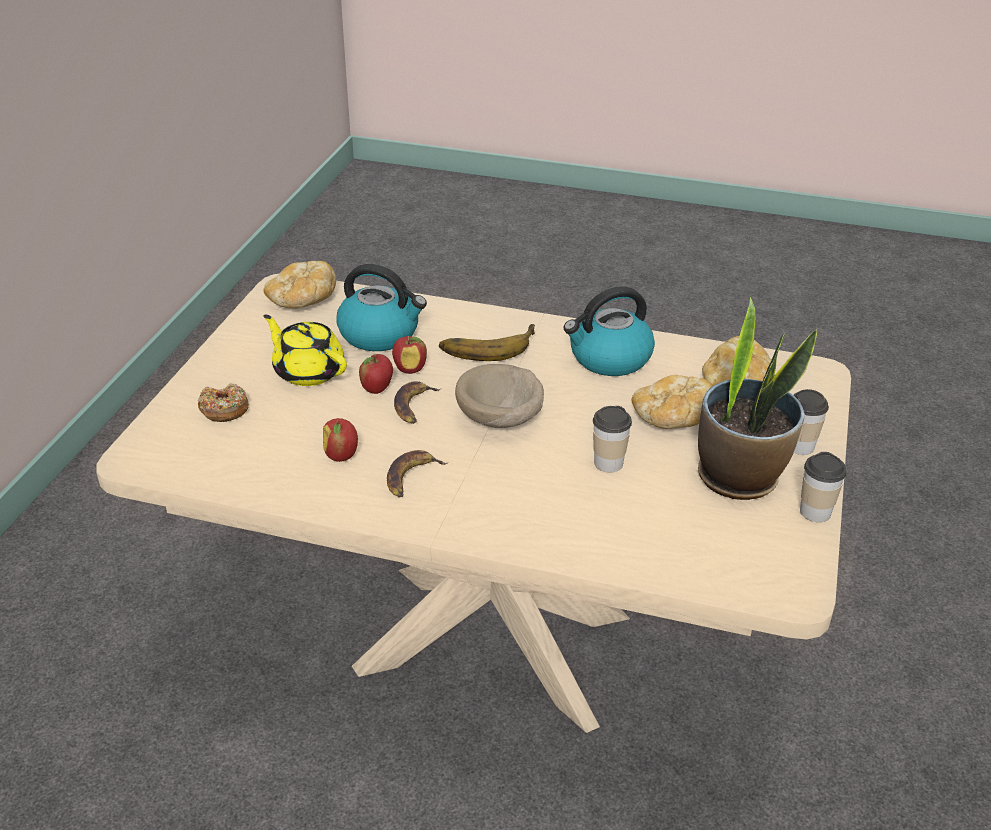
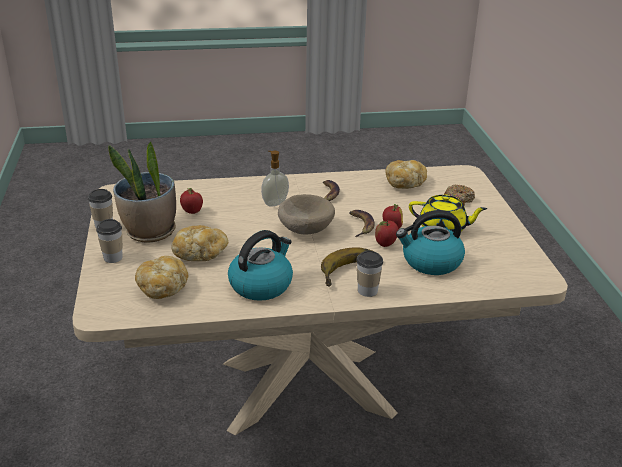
camera: 155 degrees right, 5 degrees down
bread [264,261,336,309] -> bread moved to [385,160,427,189]
apple [323,418,358,462] -> apple moved to [180,188,203,214]
cup [593,406,632,472] -> cup moved to [357,251,383,297]
none -> soap dispenser [261,151,289,207]

